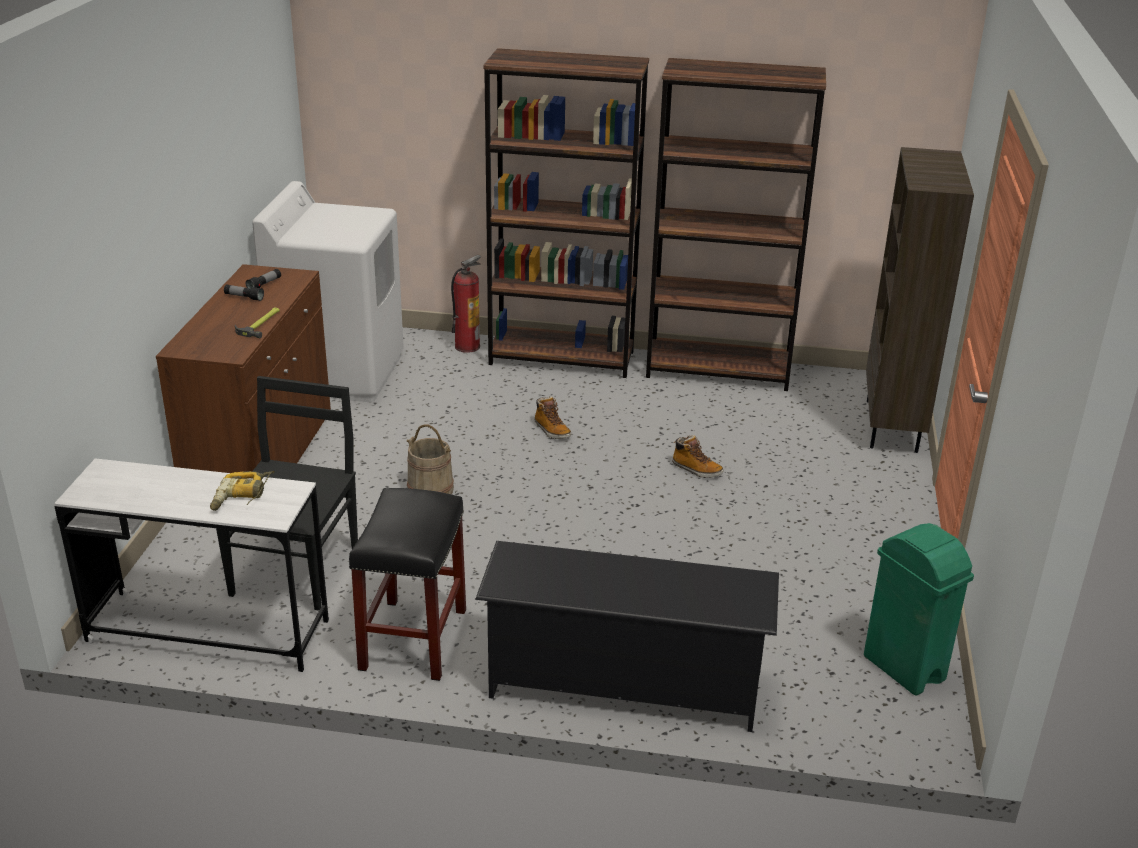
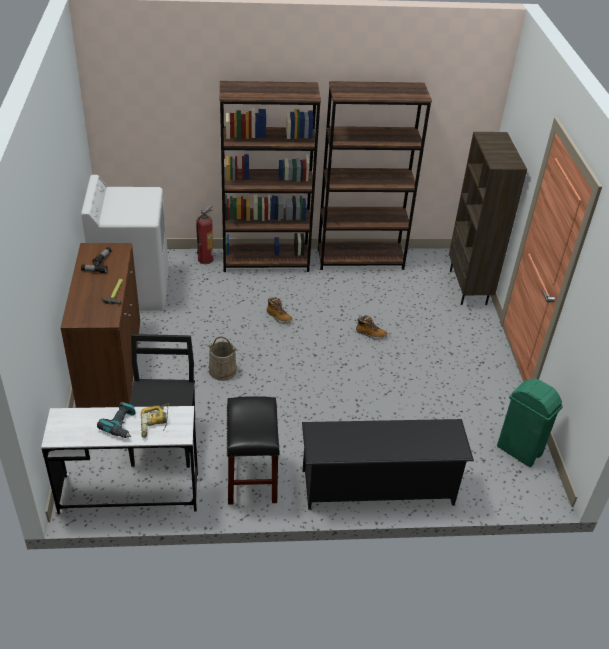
camera: 15 degrees left, 10 degrees up
none -> power drill [97,402,135,438]

